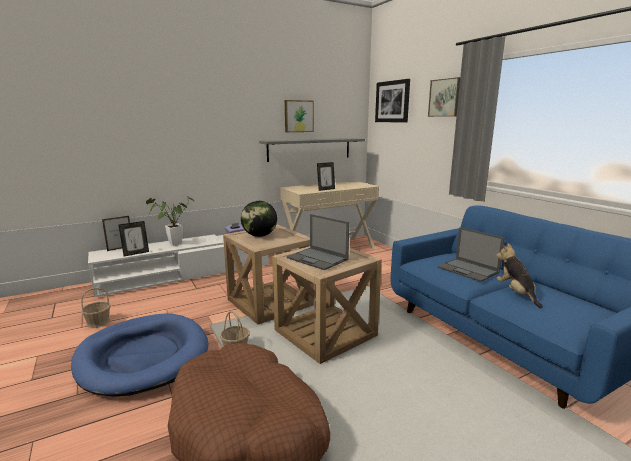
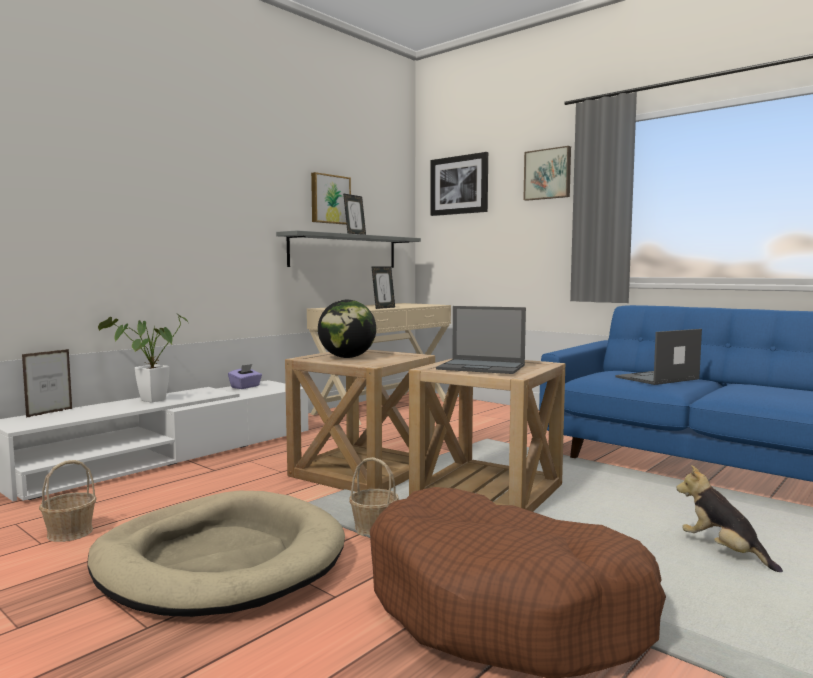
camera: 20 degrees left, 10 degrees down
blue dog bed [71,313,208,397] -> beige dog bed [87,491,345,617]
picture frame [118,221,149,256] -> picture frame moved to [343,193,366,235]
laptop [437,227,504,282] -> laptop turned 120 degrees clockwise [616,329,702,385]
plush toy [496,243,543,308] -> plush toy moved to [676,465,783,572]

